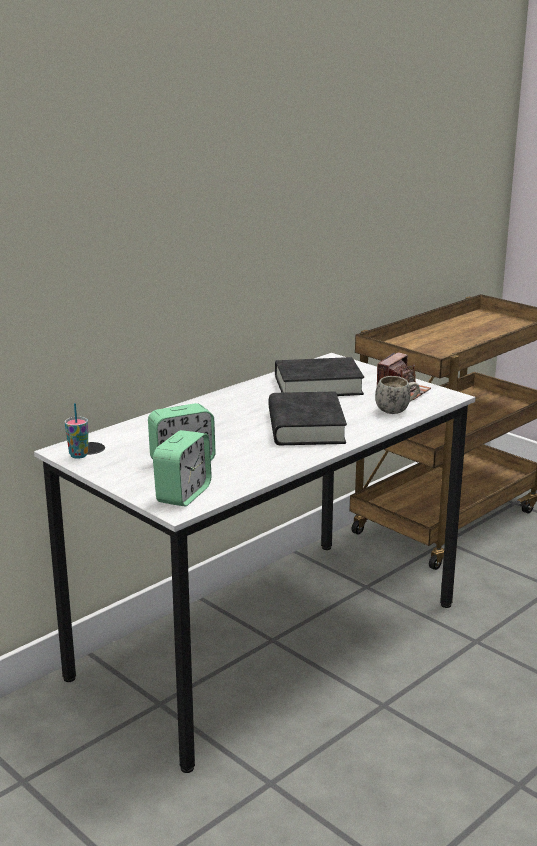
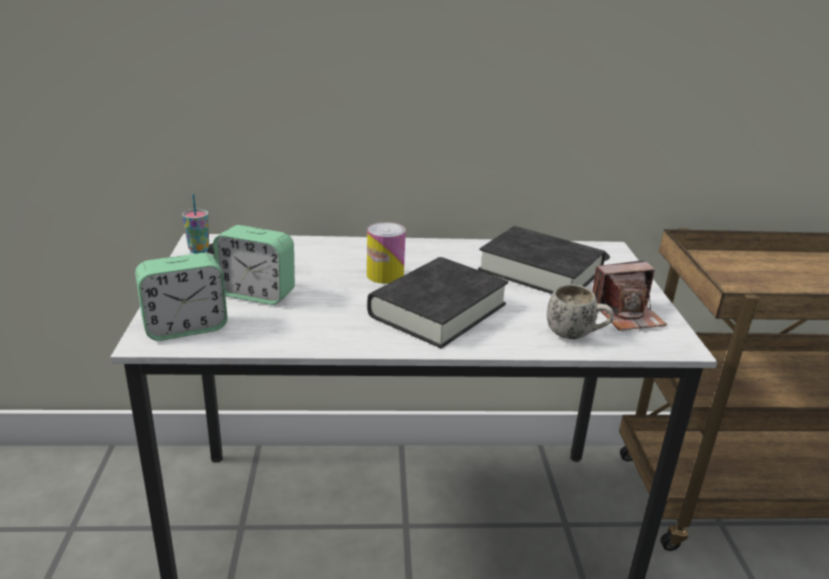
camera: 40 degrees right, 5 degrees up
none -> can [367,222,406,284]

